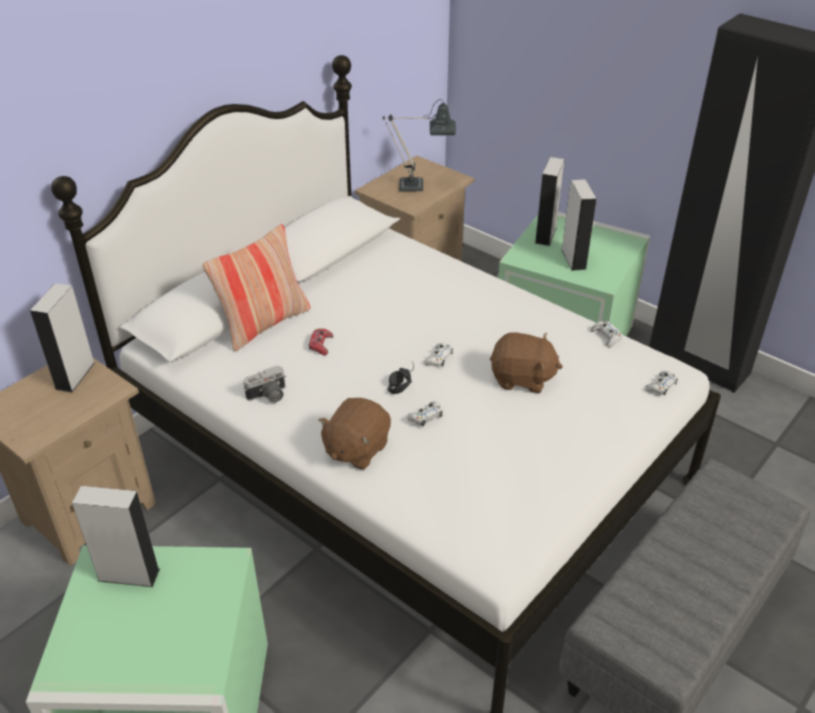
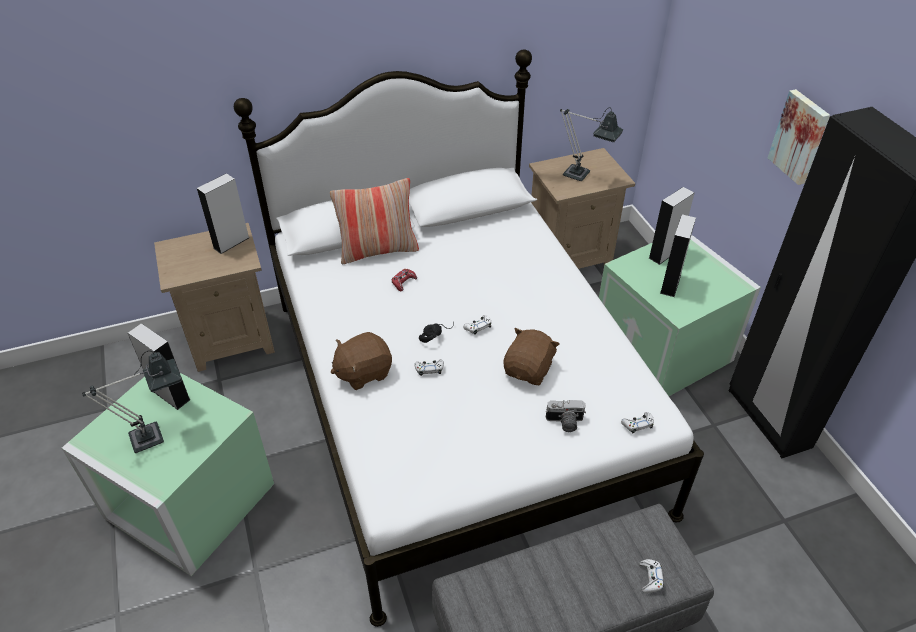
camera: 30 degrees right, 5 degrees up
camera [243,365,286,403] -> camera moved to [546,400,586,432]
brown plush toy [490,332,563,393] -> brown plush toy turned 105 degrees counterclockwise [503,328,560,385]
white game controller [591,321,622,347] -> white game controller moved to [639,559,664,593]
none -> table lamp [82,351,182,453]
none -> picture [768,89,830,185]

